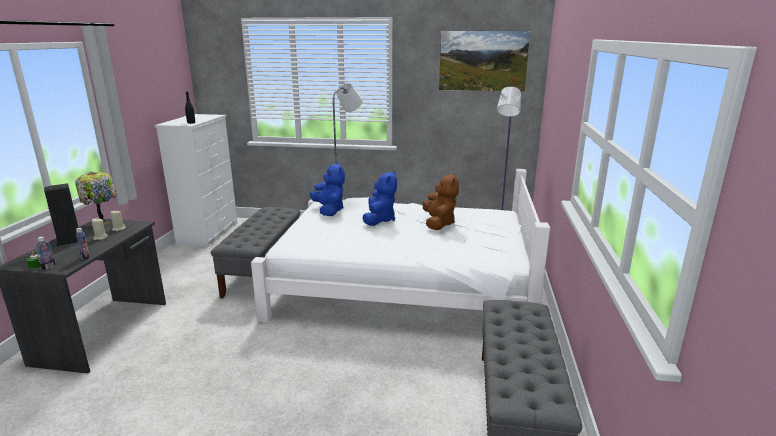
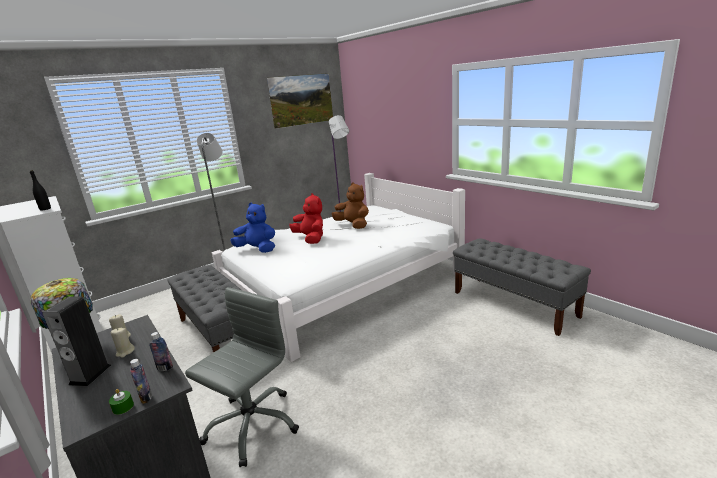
camera: 45 degrees left, 0 degrees up
blue plush toy [362,171,397,226] -> red plush toy [289,193,323,244]
none -> grey office chair [185,287,299,467]

